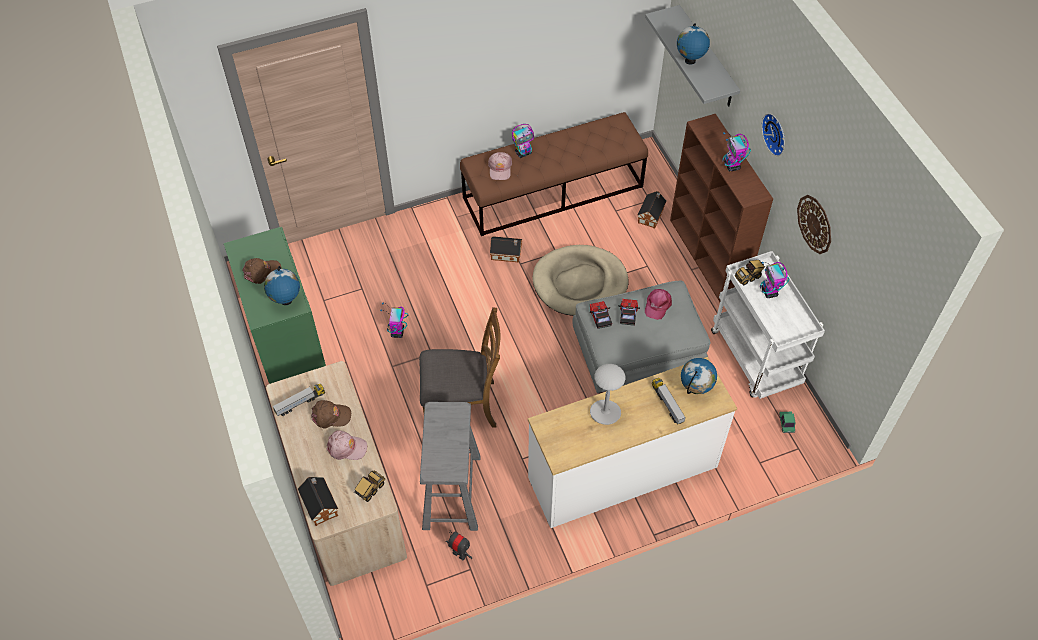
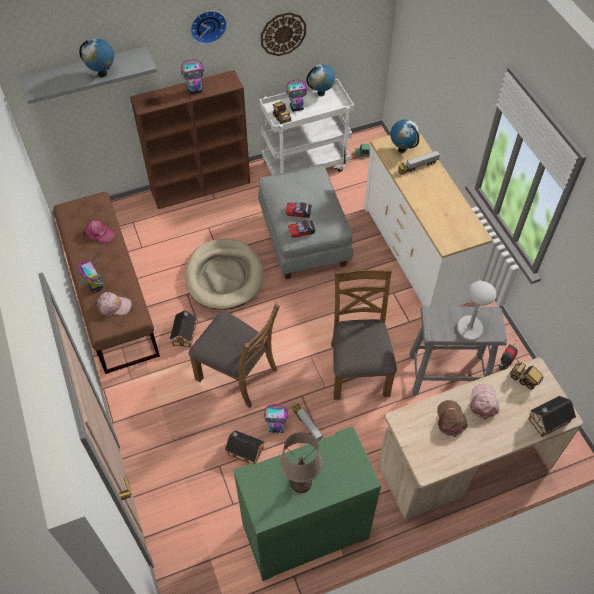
camera: 90 degrees left, 0 degrees up
brown cap [242,258,282,284] -> brown table lamp [280,432,323,493]
globe [264,266,300,305] -> globe moved to [307,64,335,96]
toy truck [273,384,325,416] -> toy truck moved to [292,402,323,441]
grey table lamp [590,364,625,425] -> grey table lamp moved to [457,281,497,340]
toy house [638,191,666,229] -> toy house moved to [225,430,264,465]
pink cap [645,289,672,320] -> pink cap moved to [83,220,115,243]
none -> brown chair [188,303,280,408]

